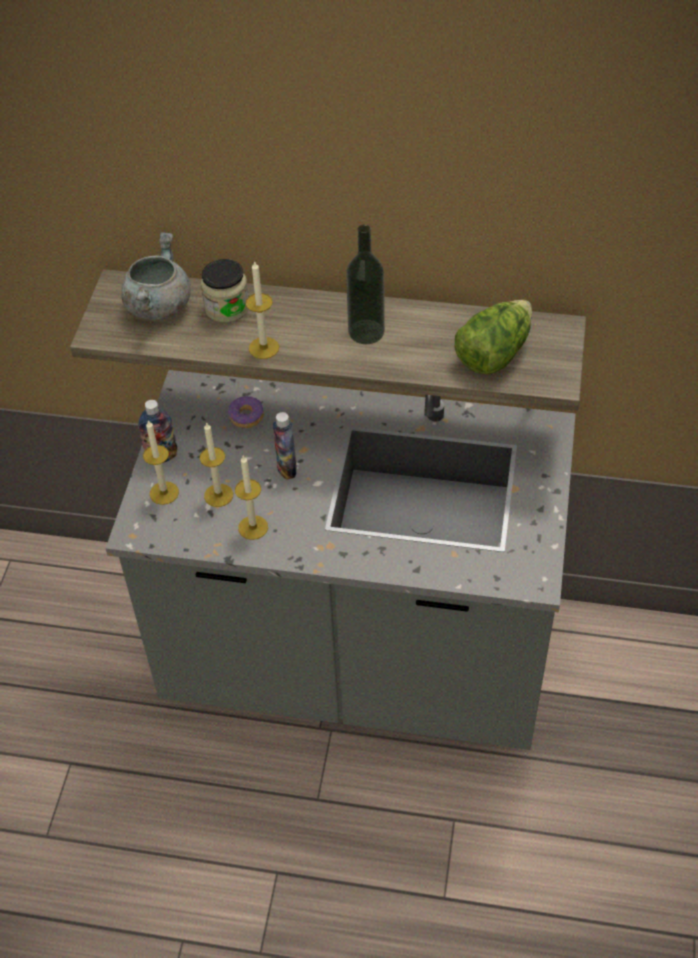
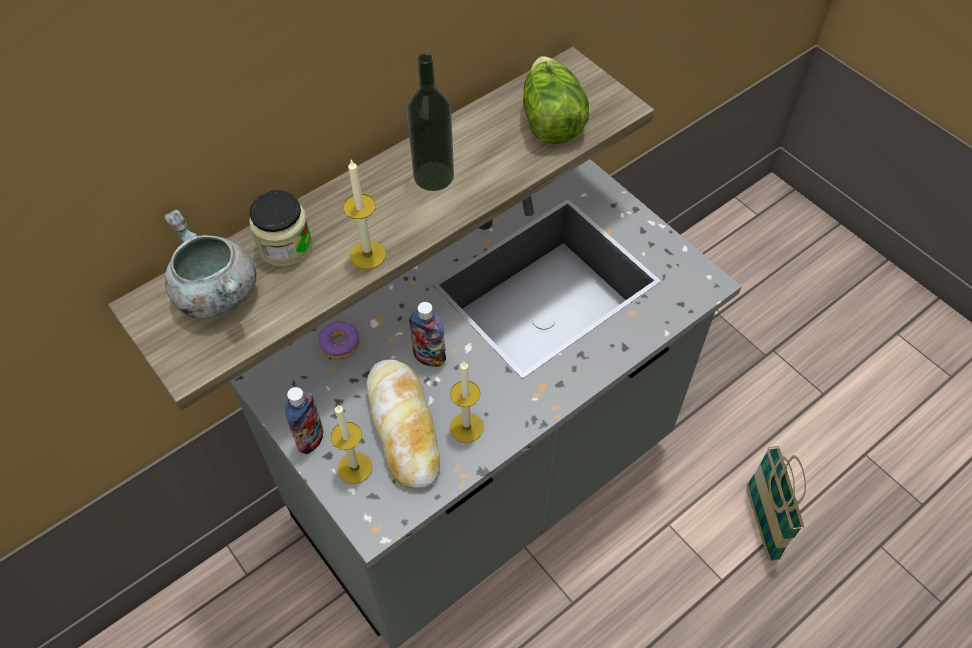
camera: 50 degrees left, 5 degrees up
candle [200,422,233,507] -> bread [366,359,440,489]
none -> basket [747,446,806,561]

